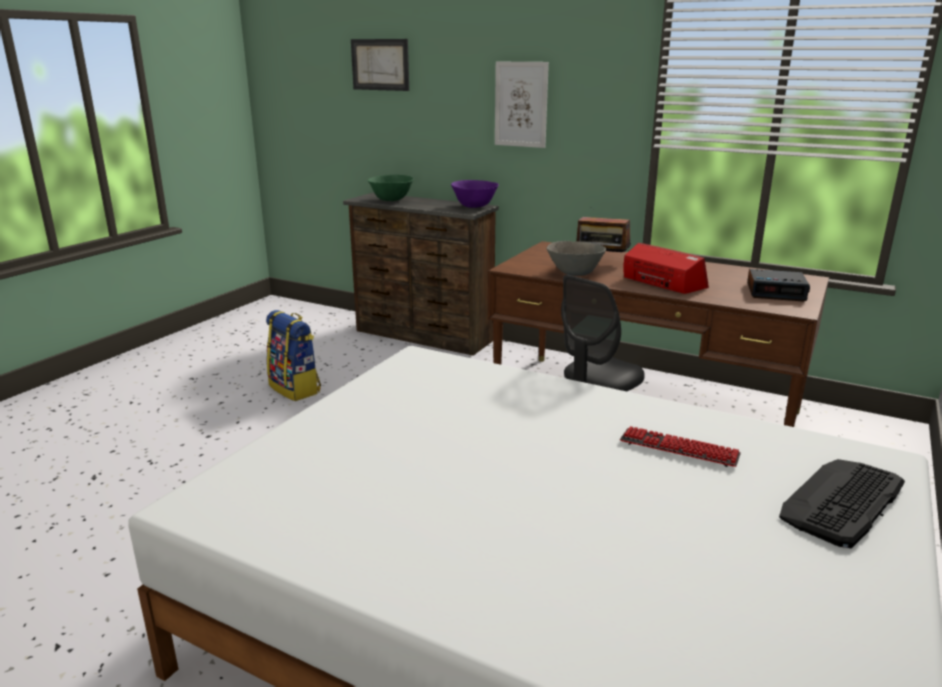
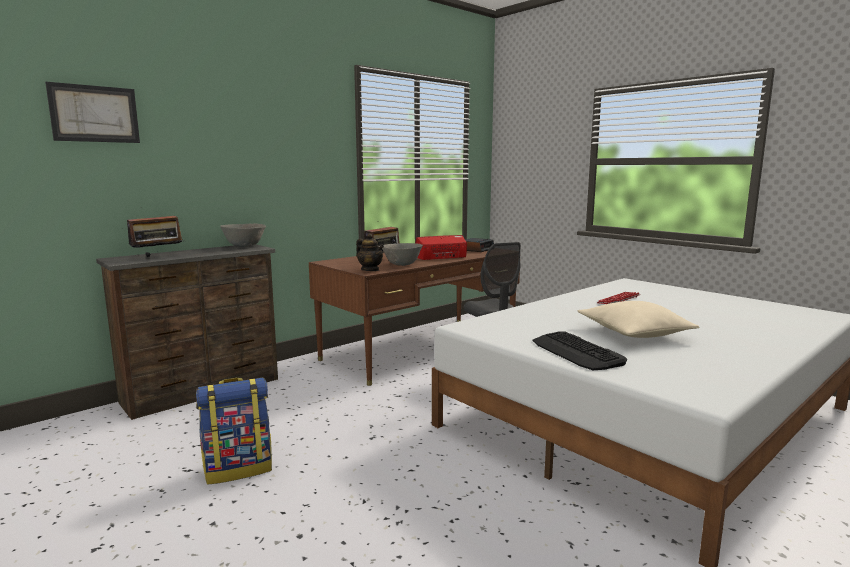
camera: 70 degrees left, 10 degrees down
green bowl [368,175,414,201] -> radio [127,216,185,257]
purple bowl [451,180,499,208] -> grey bowl [220,223,266,247]
picture [495,62,549,148] -> none
keyboard [779,459,905,548] -> keyboard moved to [533,331,627,370]
none -> teapot [356,233,384,271]
none -> beige pillow [578,301,699,338]

